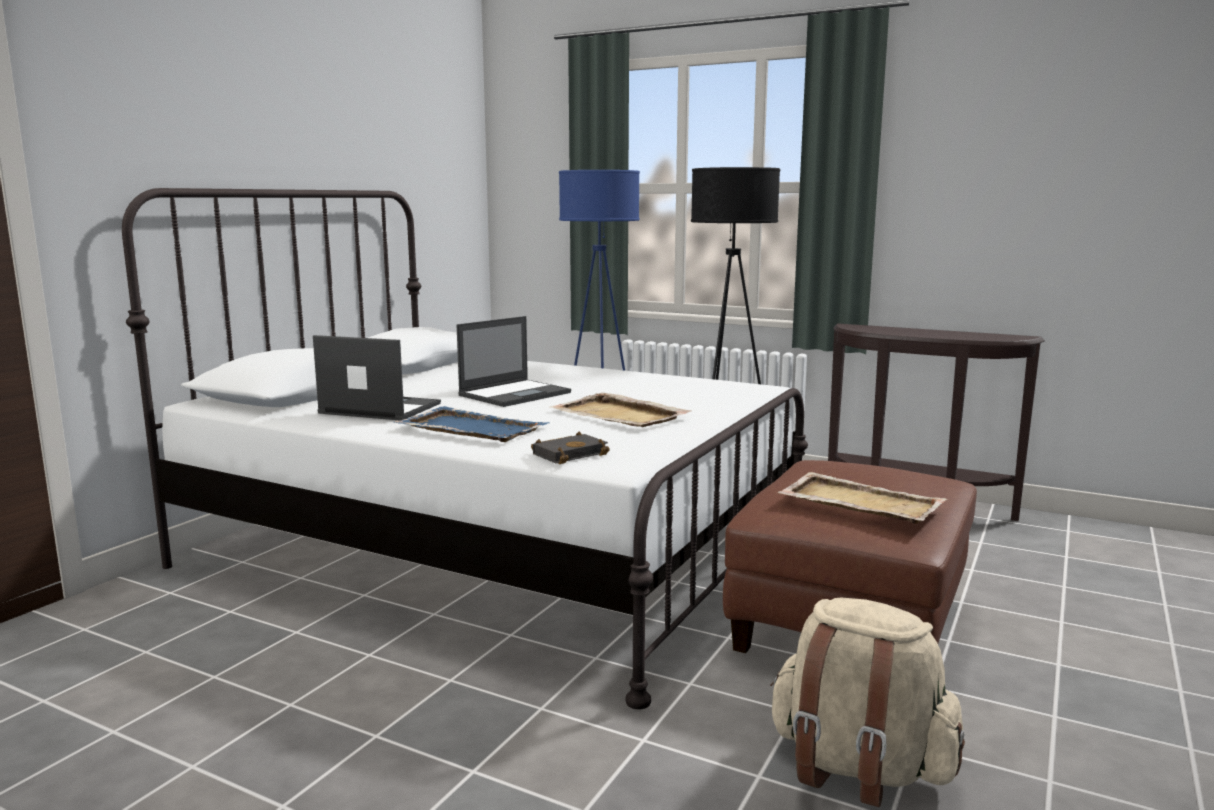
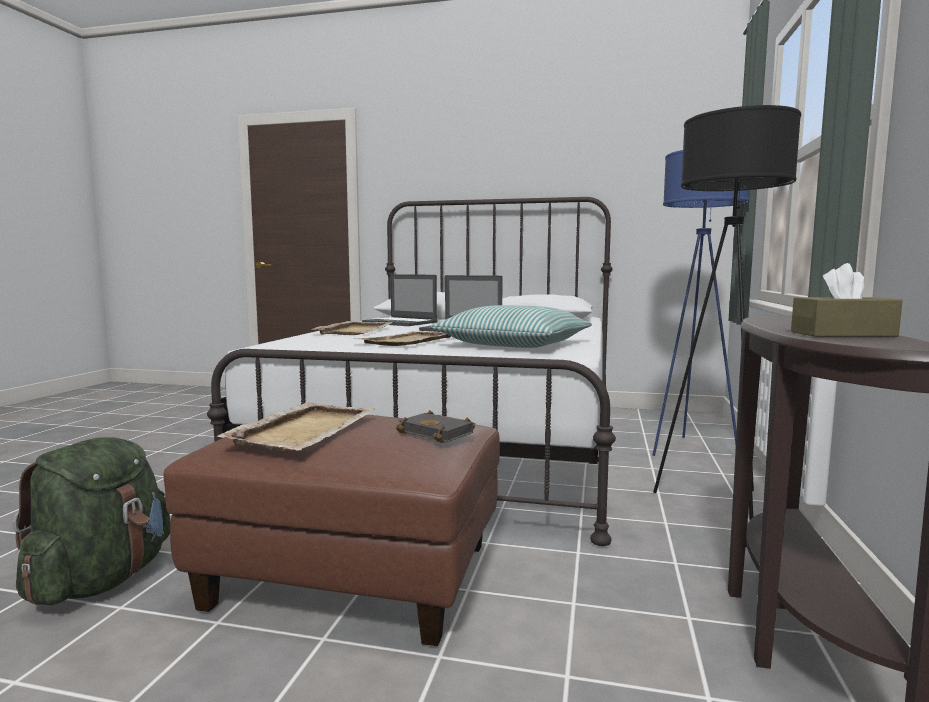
camera: 75 degrees right, 5 degrees down
laptop [313,335,441,421] -> laptop turned 120 degrees clockwise [362,274,437,326]
blue tray [394,406,549,442] -> beige tray [312,321,394,335]
black book [531,431,610,464] -> black book moved to [396,410,475,443]
beige backpack [770,598,965,807] -> green backpack [13,437,171,605]
none -> pillow [431,305,592,348]
none -> brown tissue box [791,263,903,337]

